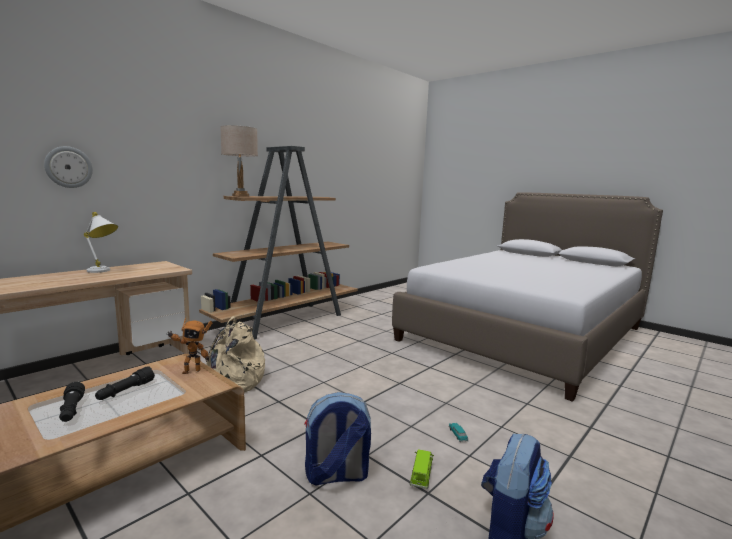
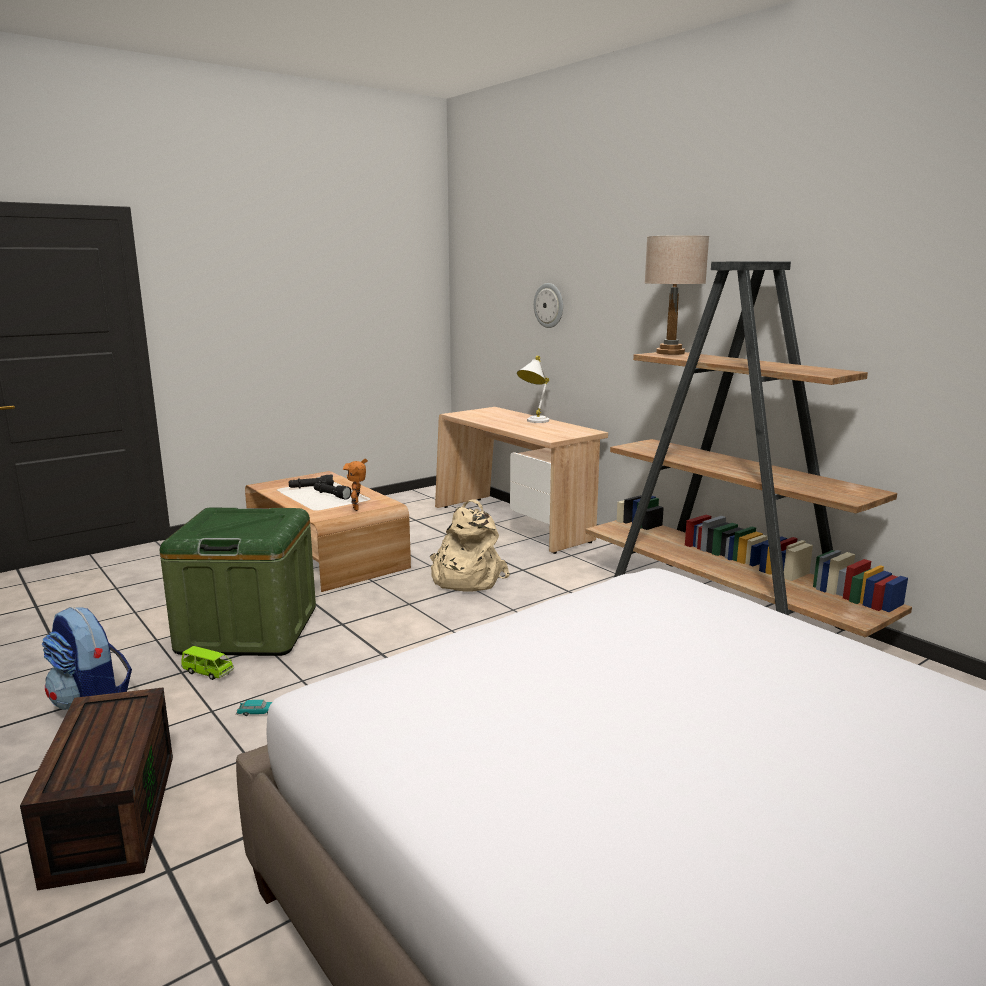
camera: 100 degrees right, 5 degrees up
backpack [304,392,371,485] -> green storage box [160,508,316,656]
none -> brown storage box [20,688,173,891]

